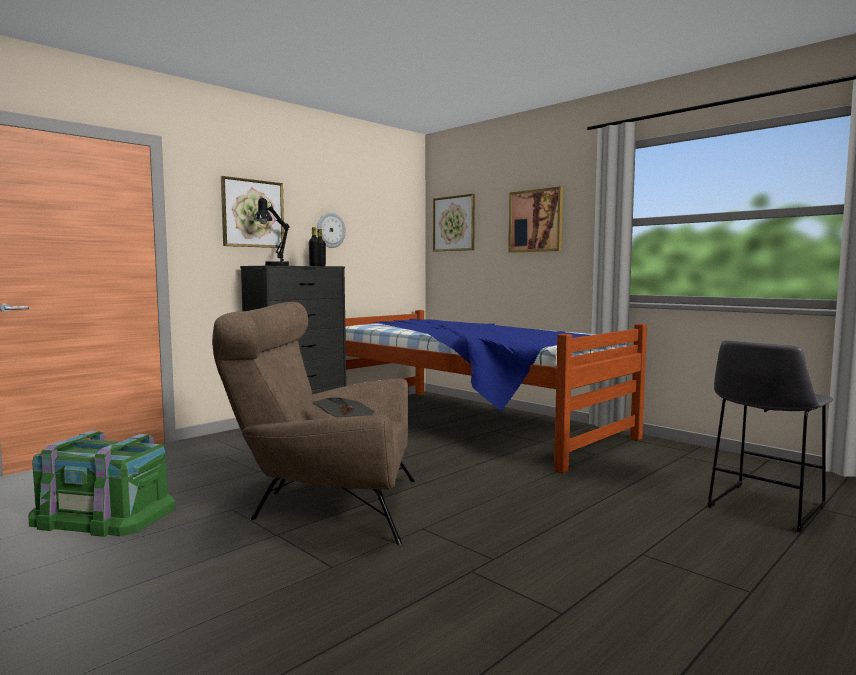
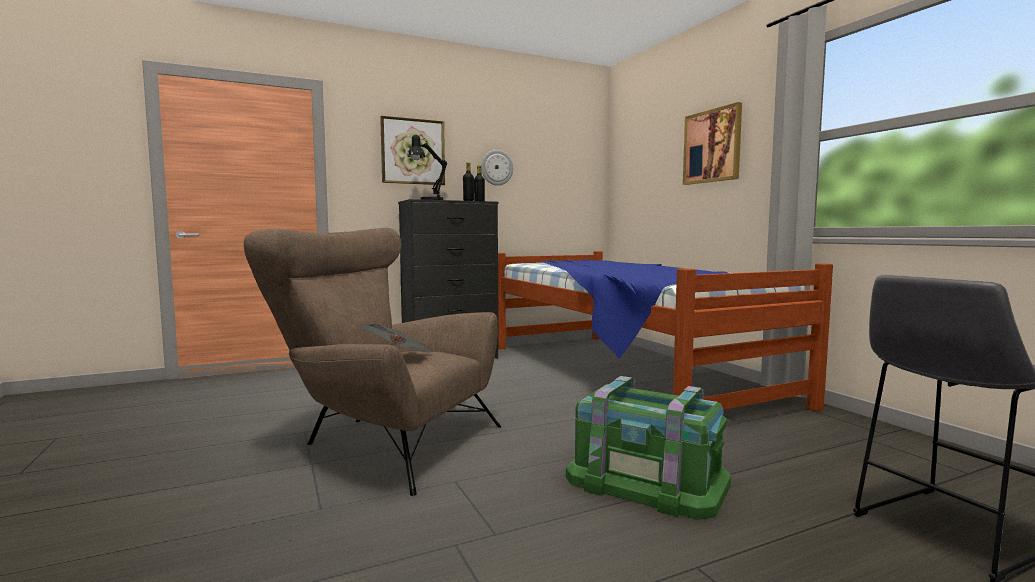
camera: 20 degrees right, 0 degrees up
green storage box [29,431,175,537] -> green storage box moved to [566,376,731,520]
picture [433,194,475,252] -> none

